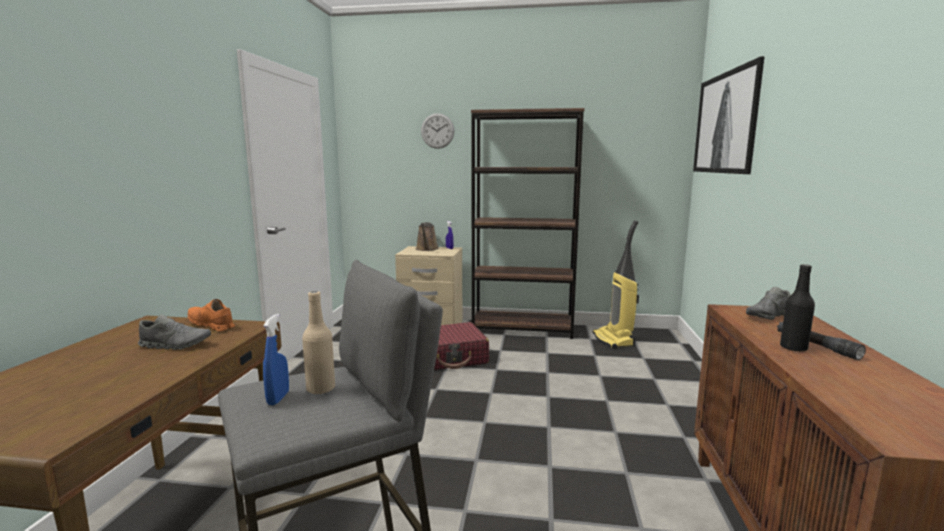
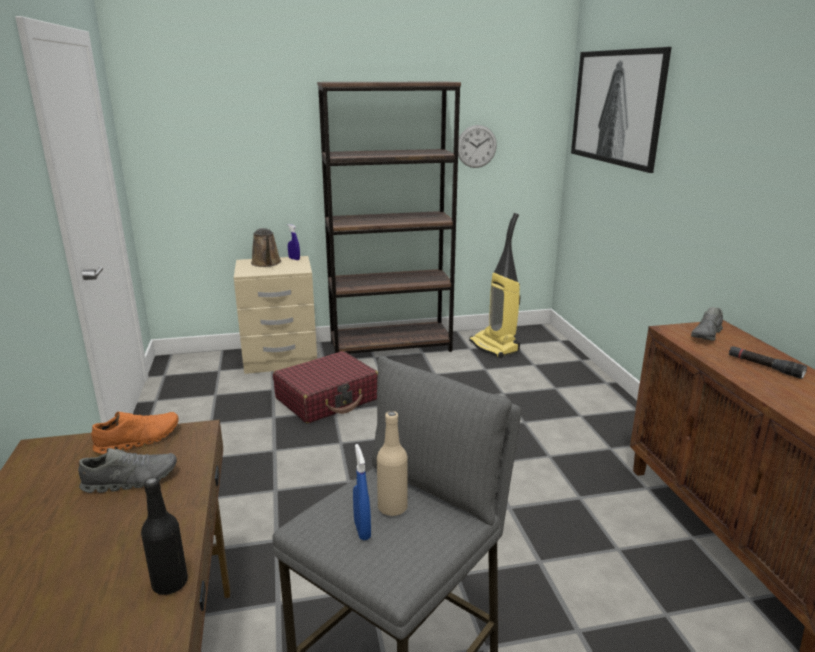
camera: 20 degrees left, 10 degrees up
orange shoe [188,299,235,331] -> orange shoe turned 135 degrees clockwise [91,412,179,454]
wall clock [421,113,454,149] -> wall clock moved to [458,125,497,168]
black bottle [780,264,815,352] -> black bottle moved to [141,477,188,595]

